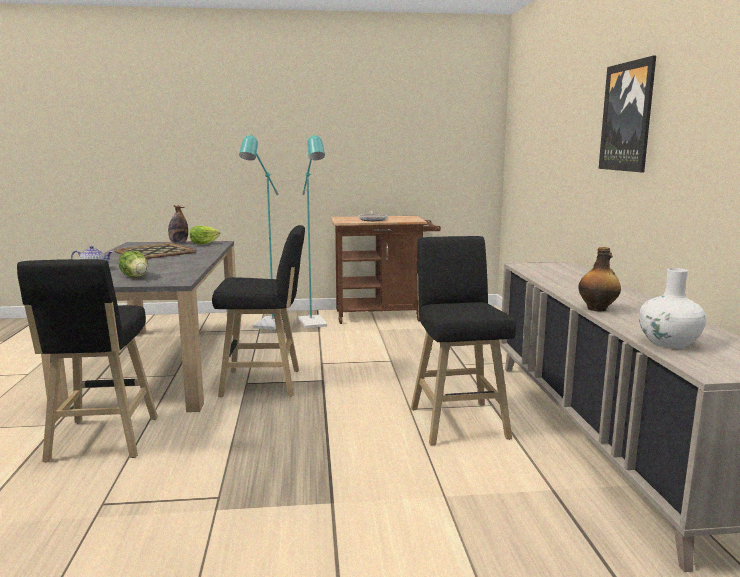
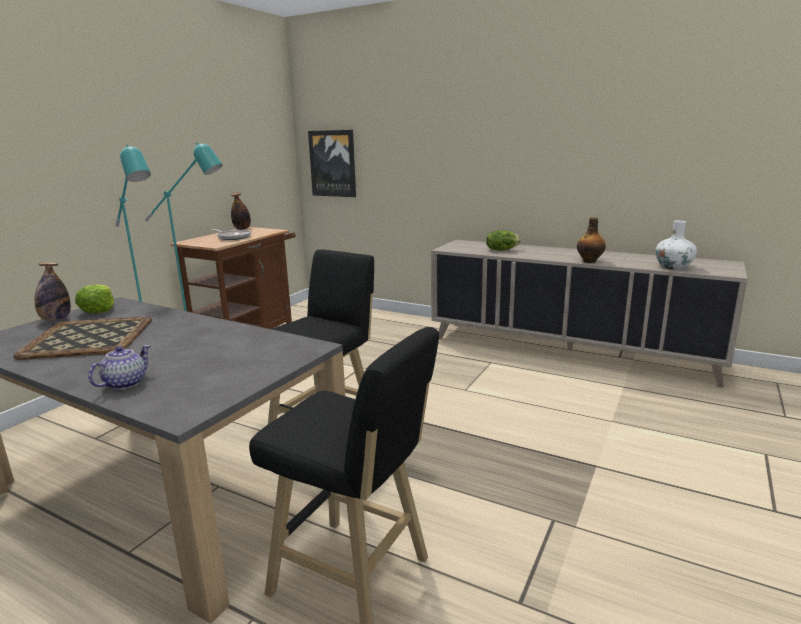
camera: 55 degrees left, 5 degrees up
lettuce [118,251,148,278] -> lettuce moved to [486,230,521,250]
black stool [411,236,516,446] -> none
picture [599,56,656,172] -> picture moved to [308,130,356,197]
none -> bottle [231,192,251,230]

